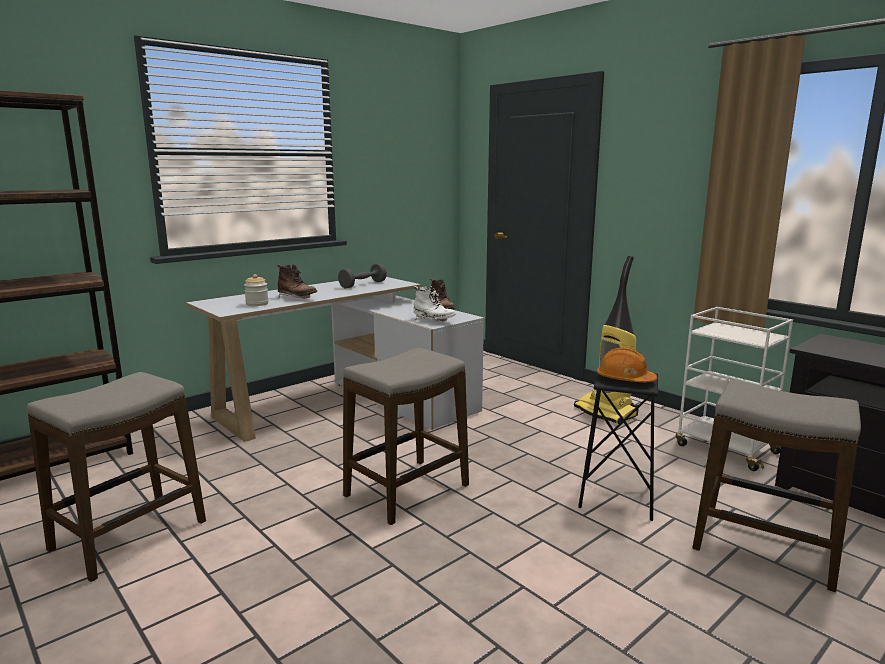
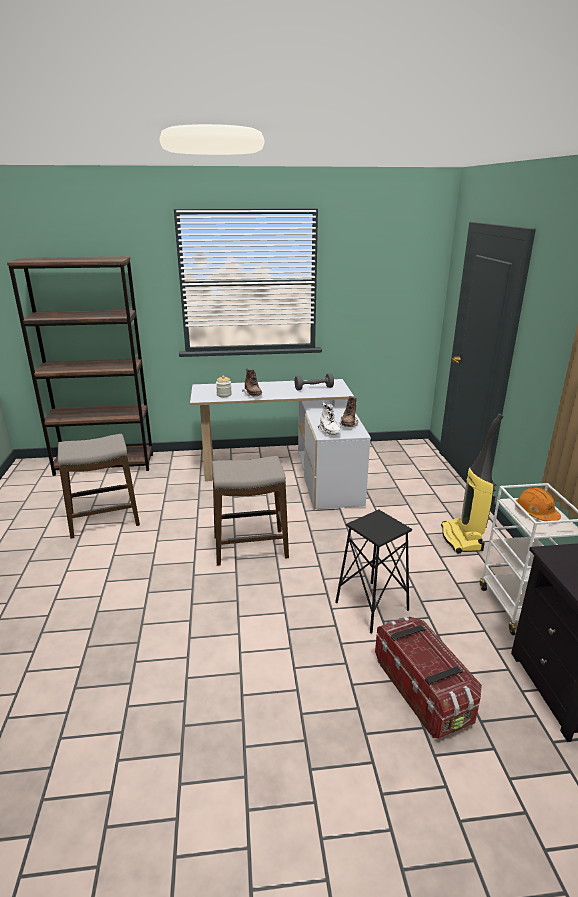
camera: 35 degrees right, 10 degrees up
orange hard hat [597,347,657,382] -> orange hard hat moved to [515,488,561,521]
stool [693,380,861,592] -> storage box [375,617,482,739]

